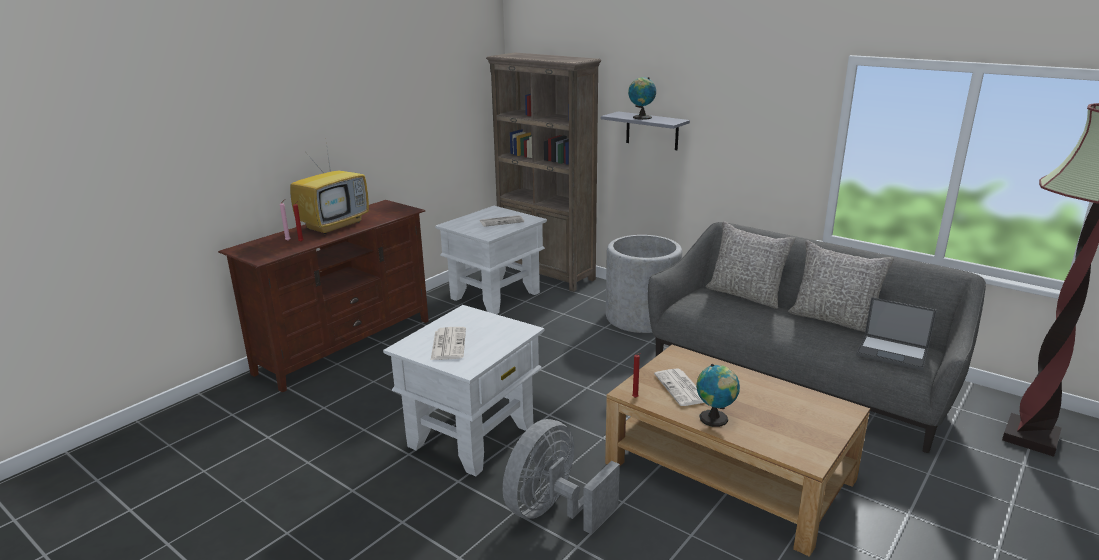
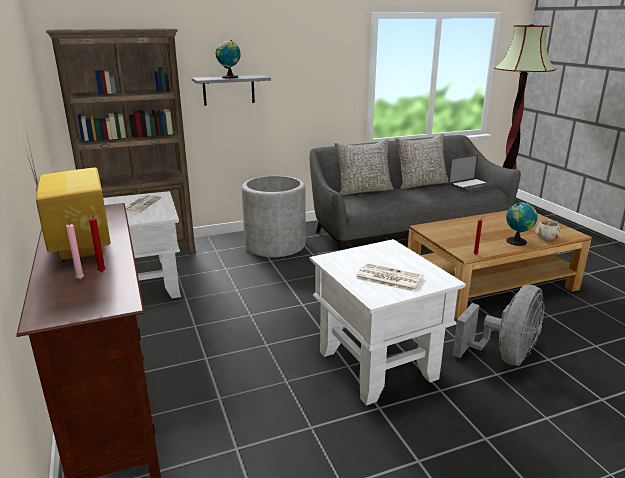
camera: 60 degrees left, 0 degrees up
grey fan [503,419,620,534] -> grey fan turned 120 degrees counterclockwise [453,284,544,366]
newspaper [654,368,704,406] -> none
none -> beige teapot [535,219,561,240]

